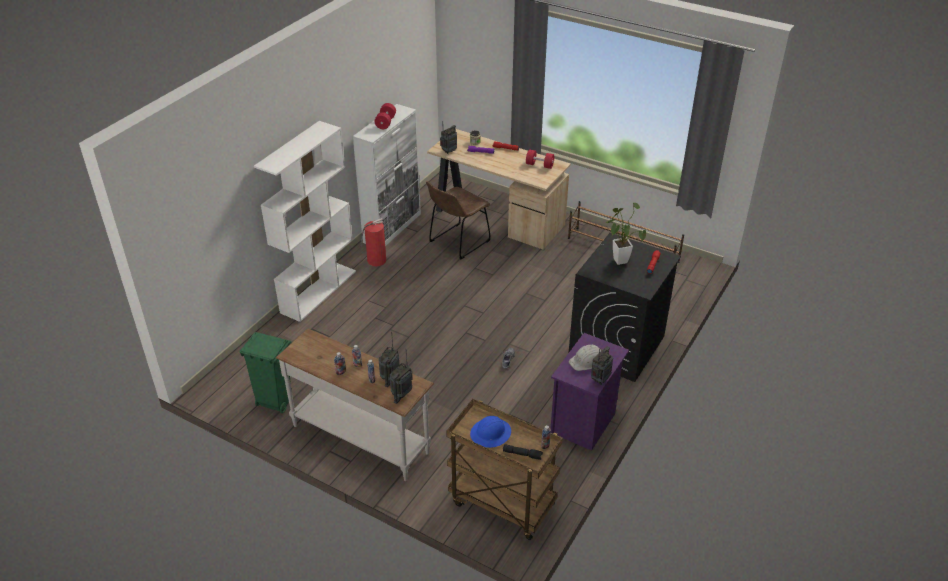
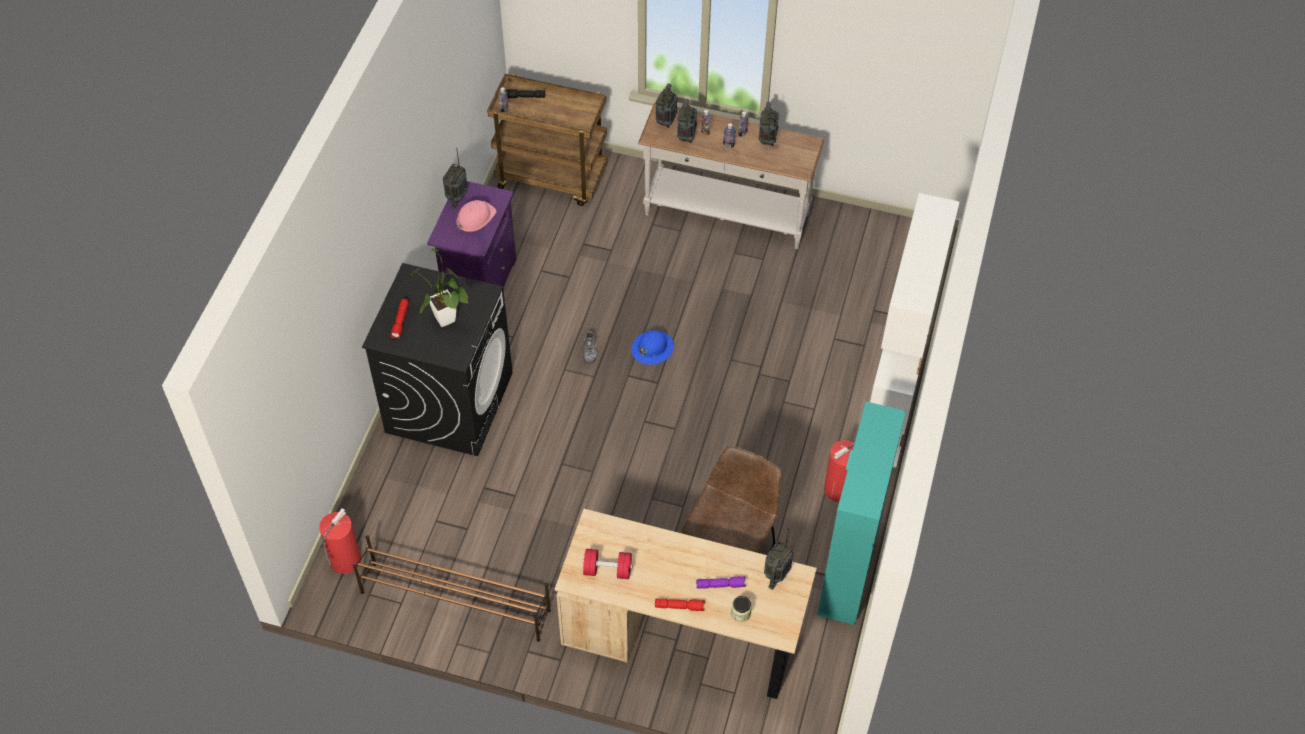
camera: 165 degrees right, 15 degrees up
green trash can [239,332,291,413] -> none
white cabinet [353,104,421,246] -> turquoise cabinet [817,401,906,625]
red dumbbell [375,103,396,129] -> none
blue hard hat [470,416,511,448] -> blue hard hat moved to [632,330,674,365]
white hard hat [569,345,603,371] -> pink hard hat [456,200,497,232]
none -> fire extinguisher [319,508,361,574]
none -> radio [759,102,779,146]

